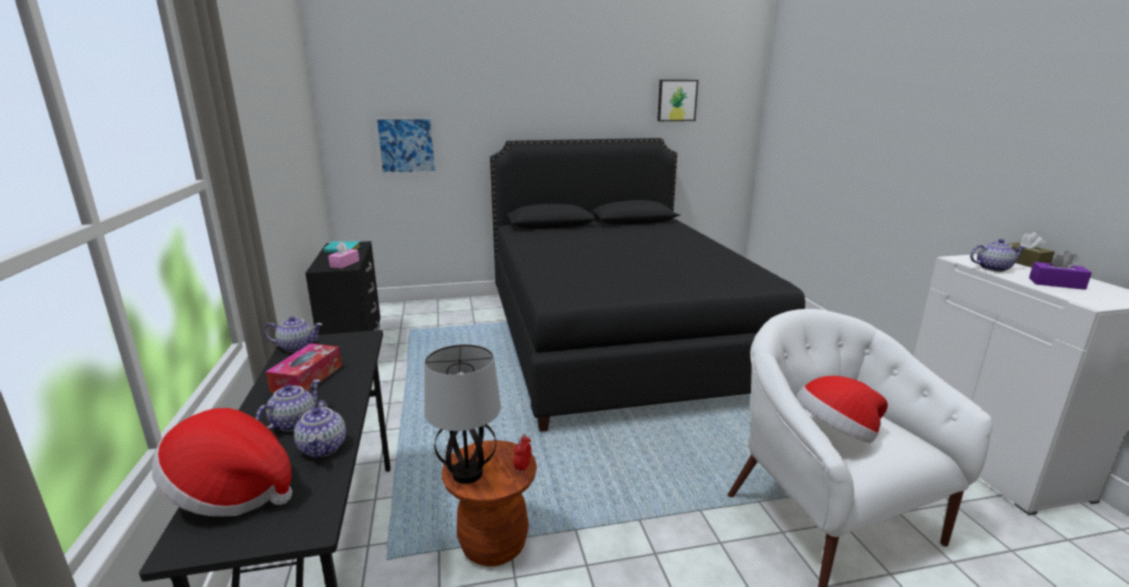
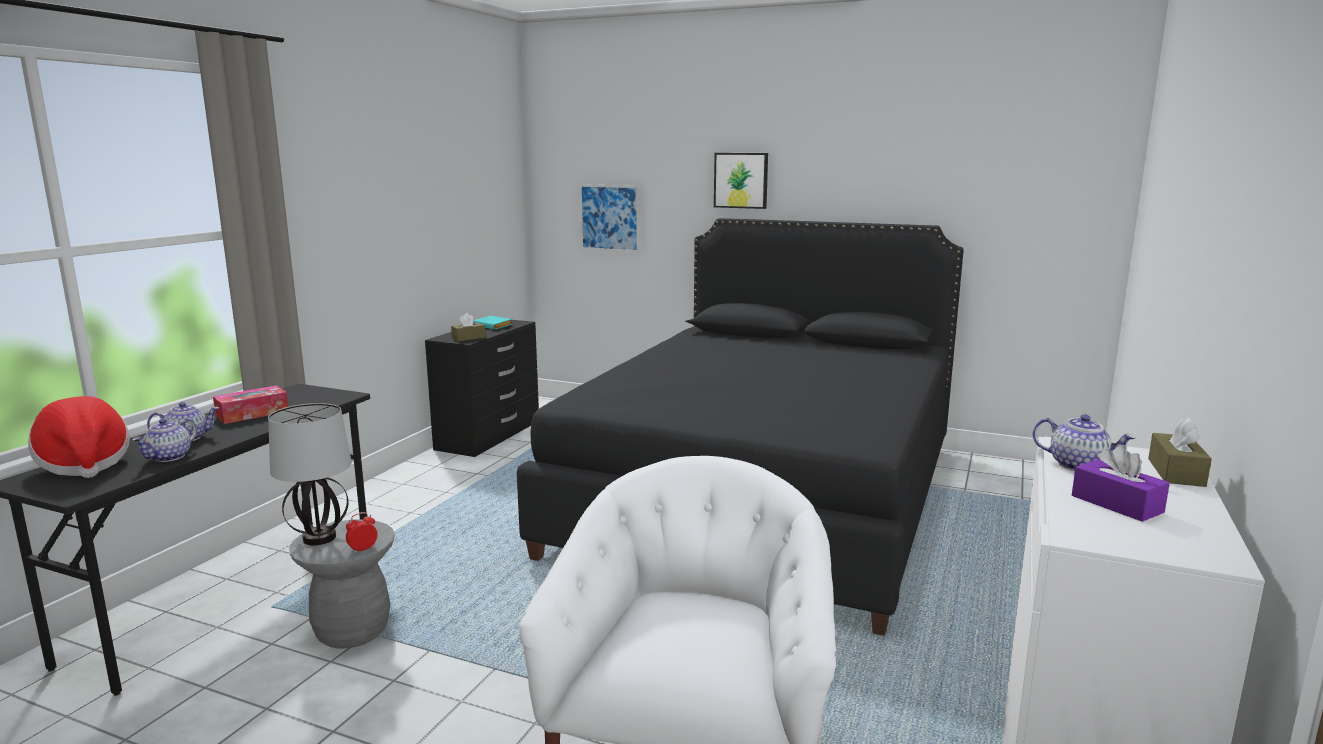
camera: 35 degrees right, 5 degrees down
teapot [264,316,322,352] -> none
pink tissue box [328,242,359,269] -> brown tissue box [451,313,486,341]
brown stool [442,440,537,567] -> grey stool [289,519,395,648]
picture [657,80,698,121] -> picture moved to [714,153,768,209]
hat [796,376,888,443] -> none

